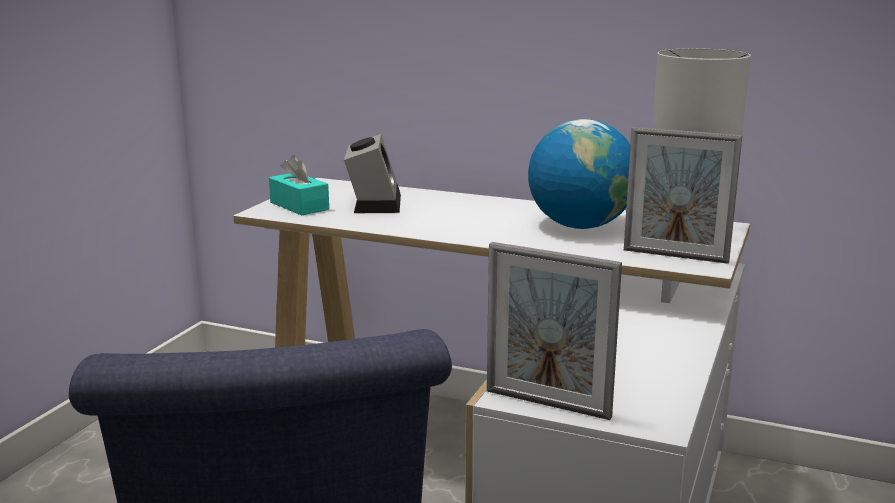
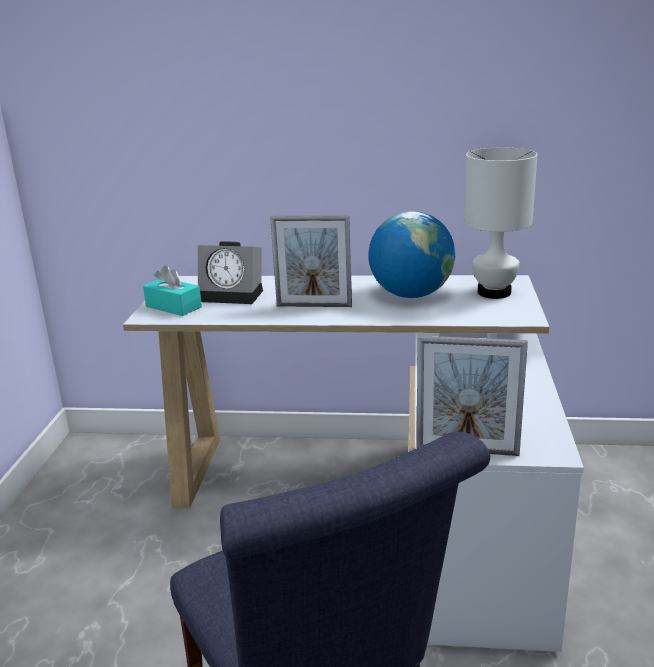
camera: 15 degrees left, 5 degrees up
alarm clock [344,134,401,213] -> alarm clock turned 120 degrees clockwise [198,241,263,304]
picture frame [624,127,742,264] -> picture frame moved to [270,215,352,307]

